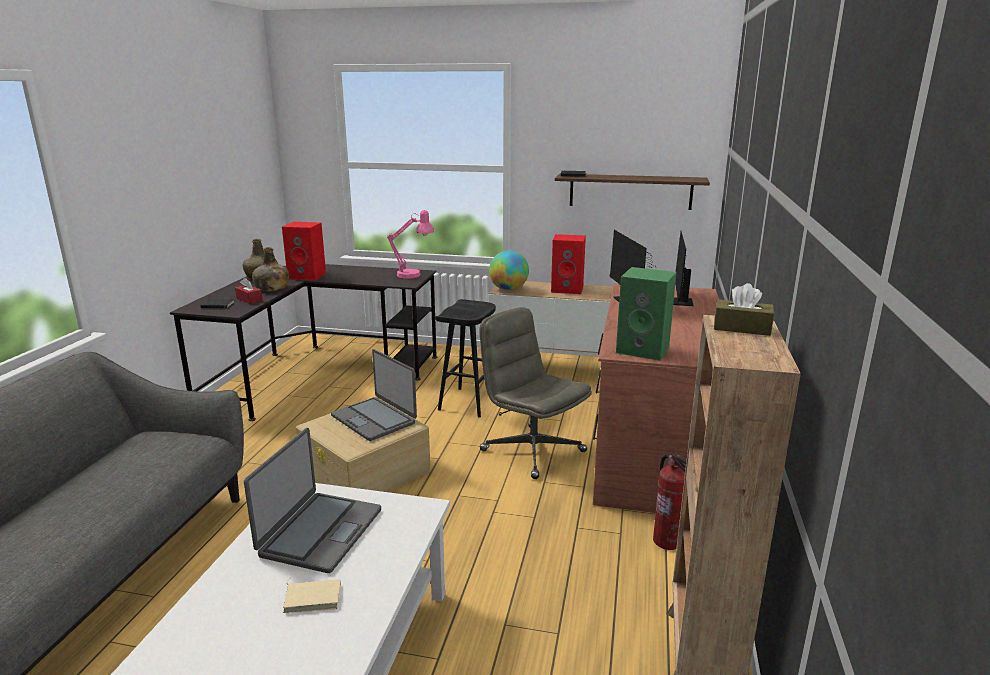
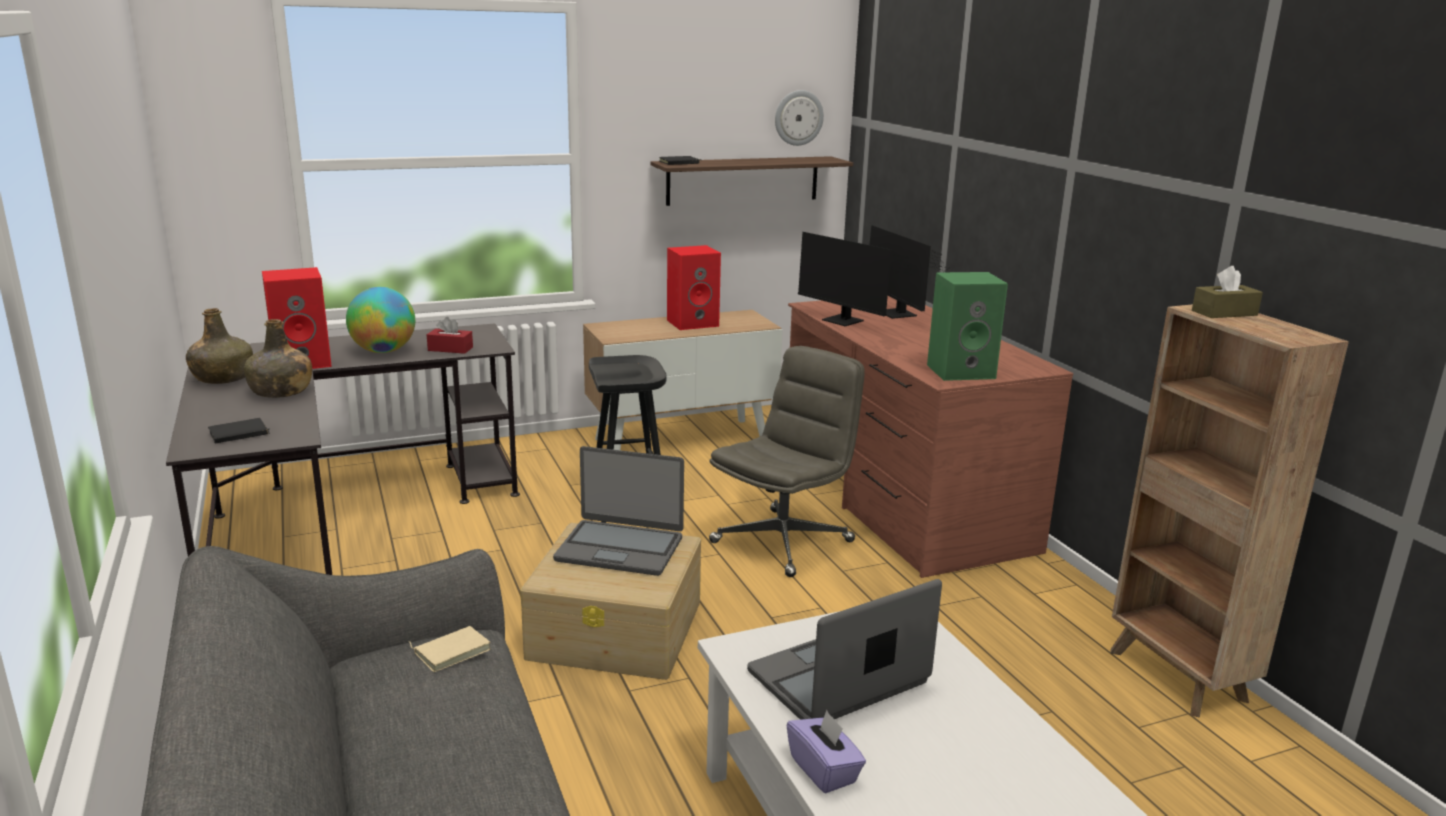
camera: 35 degrees left, 0 degrees up
red tissue box [235,278,263,304] -> red tissue box moved to [427,317,473,354]
laptop [244,428,381,573] -> laptop turned 105 degrees counterclockwise [747,579,942,720]
beige book [283,576,341,613] -> beige book moved to [409,626,490,672]
pink table lamp [387,210,434,279] -> none
grey office chair [479,307,592,479] -> grey office chair turned 120 degrees clockwise [709,346,865,577]
globe [489,250,529,291] -> globe moved to [346,287,415,353]
fire extinguisher [653,454,687,550] -> none
none -> wall clock [775,90,824,146]
none -> purple tissue box [786,710,866,793]

